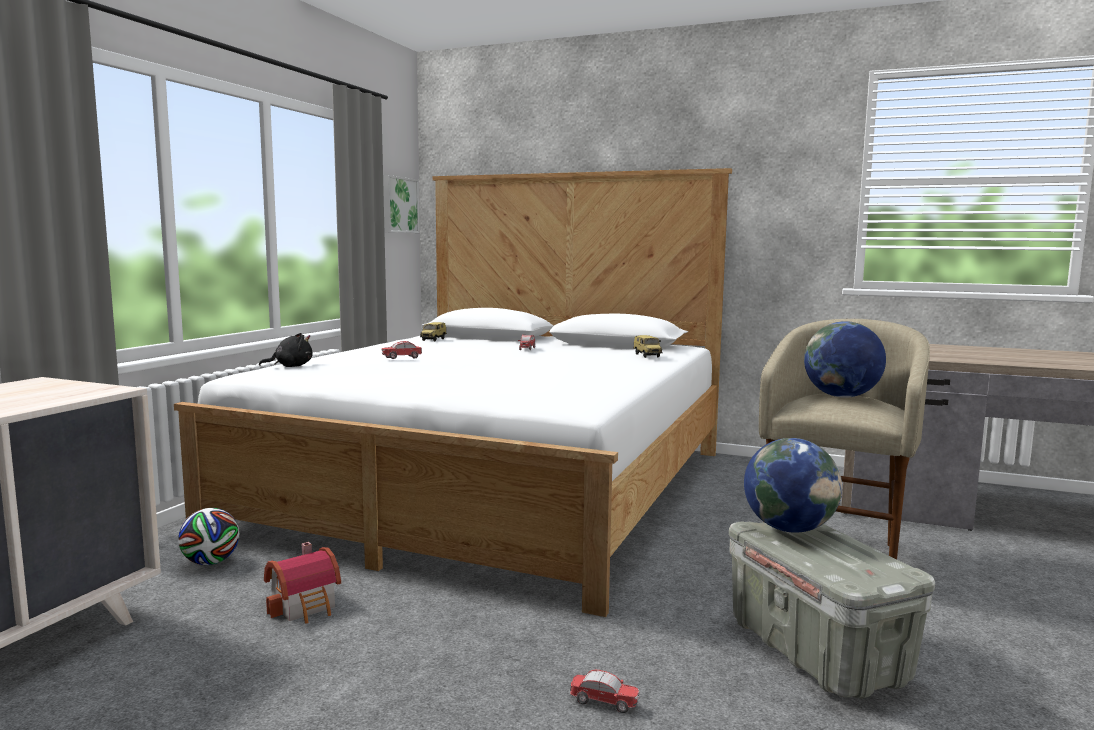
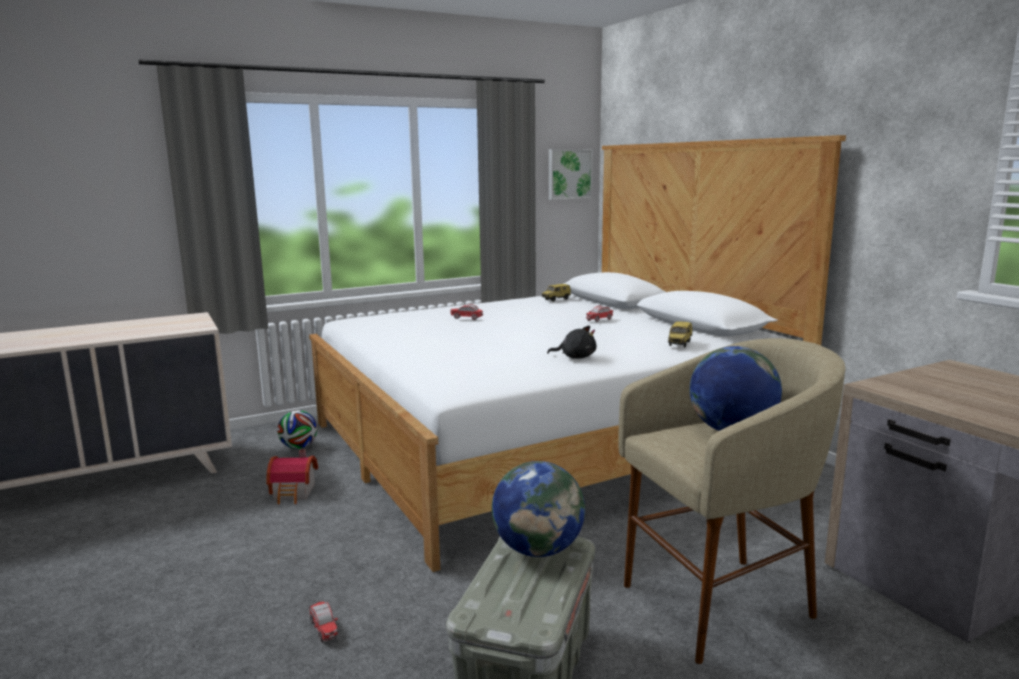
camera: 40 degrees right, 5 degrees up
black plush toy [259,333,313,367] -> black plush toy moved to [547,325,596,359]

